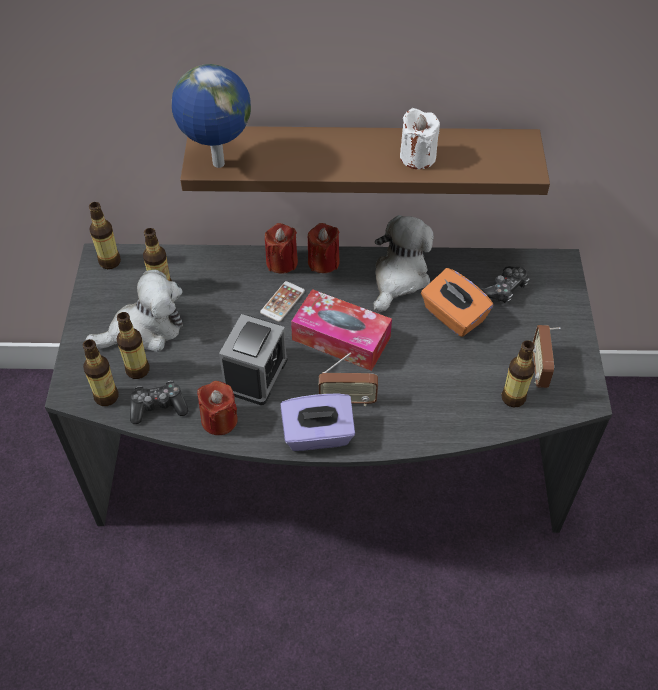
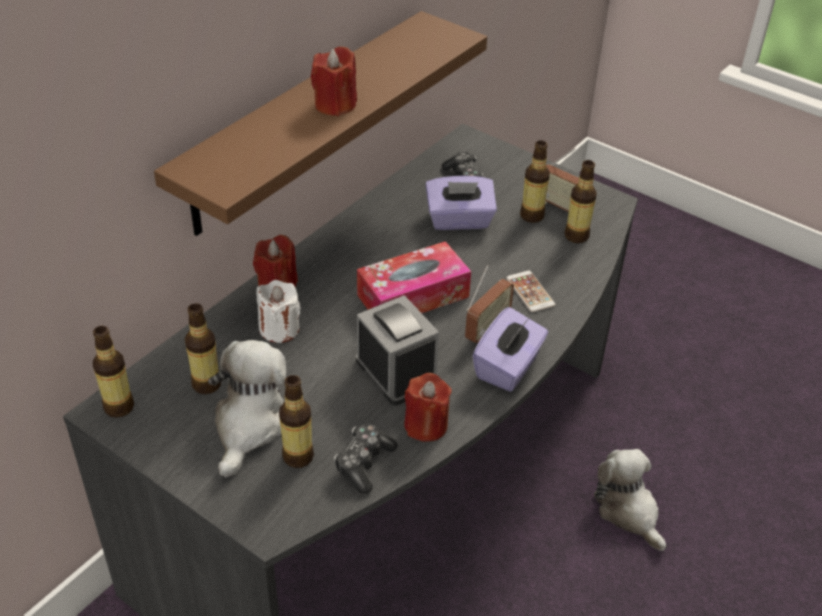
camera: 55 degrees left, 10 degrees down
bottle [83,339,119,406] -> bottle moved to [520,140,550,223]
globe [172,64,251,168] -> none
phone [260,281,305,322] -> phone moved to [506,271,555,312]
red candle [308,223,340,273] -> red candle moved to [311,46,357,116]
plush toy [374,215,434,312] -> plush toy moved to [594,449,666,551]
white candle [400,108,440,169] -> white candle moved to [256,280,301,343]
orange tissue box [421,268,493,337] -> purple tissue box [425,176,497,230]

